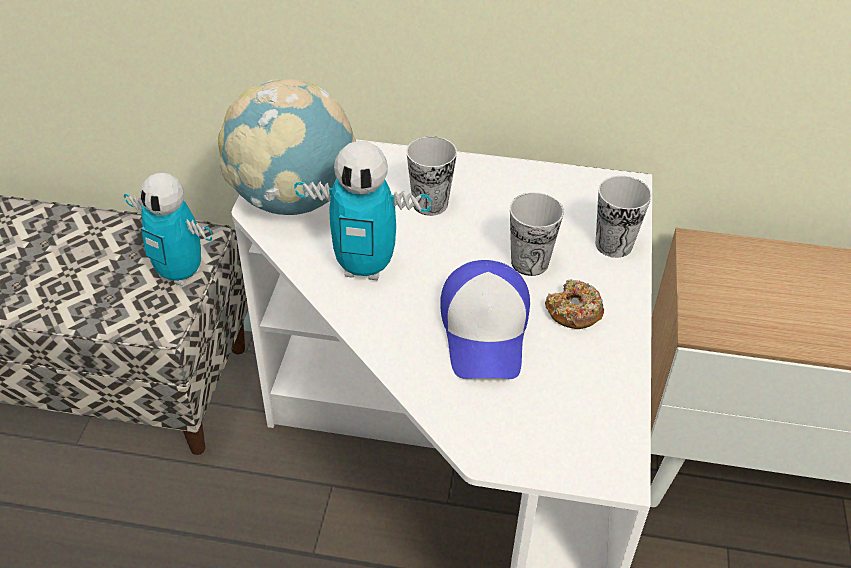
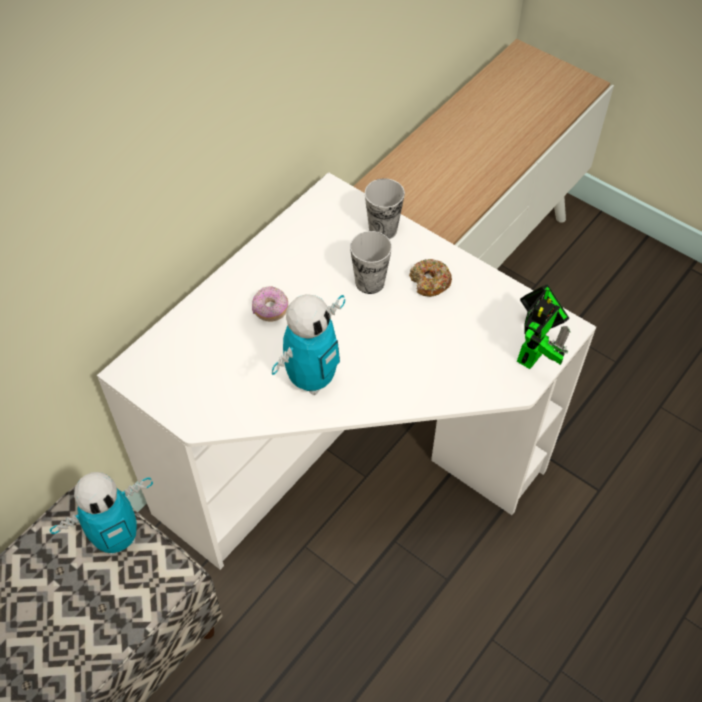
camera: 60 degrees left, 10 degrees up
globe [218,79,356,215] -> none
cup [406,136,457,216] -> donut [252,286,288,322]
cap [440,260,530,379] -> none
none -> toy robot [517,284,570,369]

